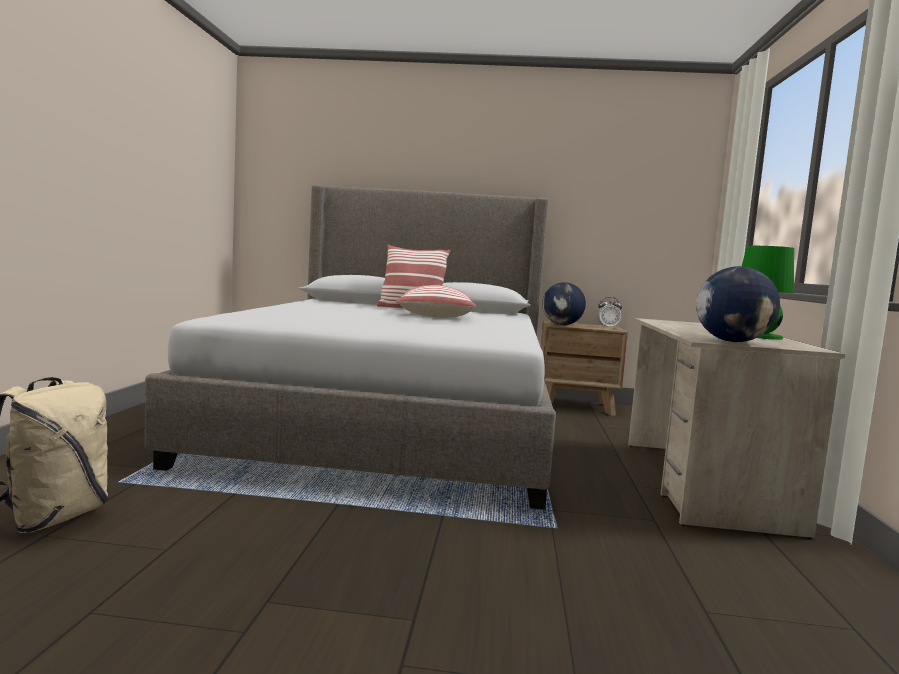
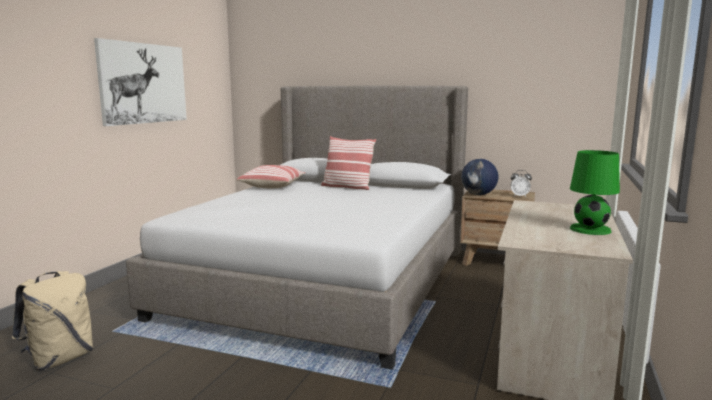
camera: 15 degrees right, 5 degrees up
pillow [396,285,476,318] -> pillow moved to [237,165,305,188]
globe [696,266,780,342] -> none
none -> picture [94,38,187,126]

